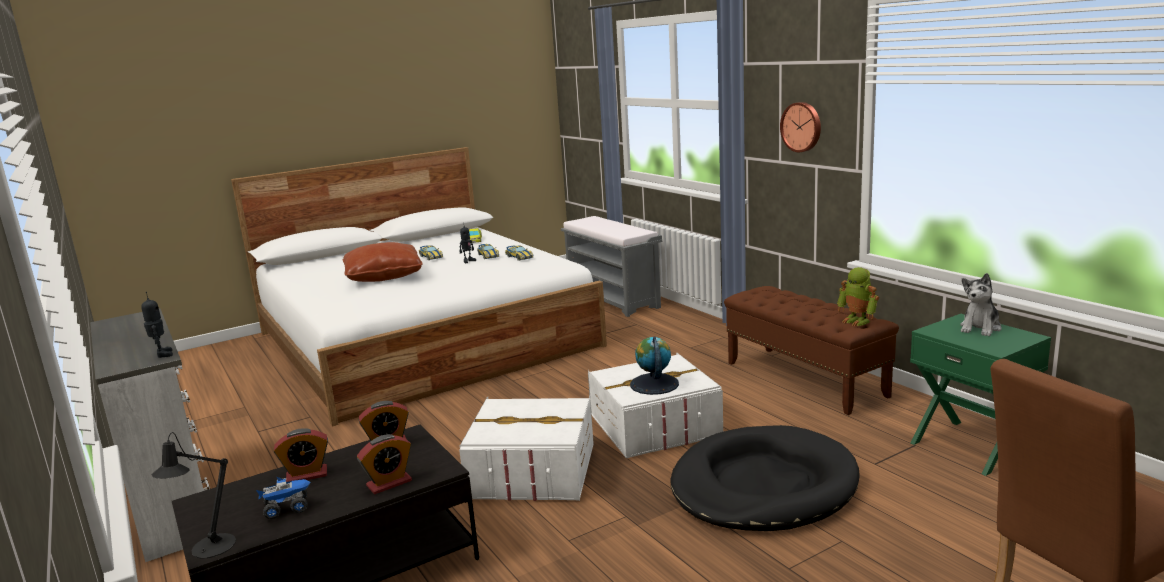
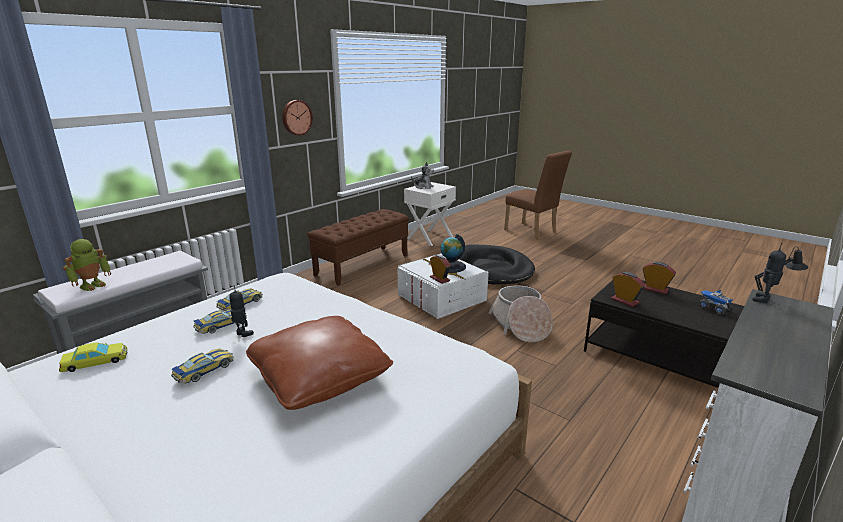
camera: 110 degrees left, 5 degrees up
alarm clock [274,428,328,482] -> alarm clock moved to [430,255,451,284]
white storage box [459,396,594,501] -> basket [488,286,553,342]
toy robot [837,267,879,326] -> toy robot moved to [63,239,111,291]
green nightstand [910,314,1051,476] -> white nightstand [404,182,456,246]

